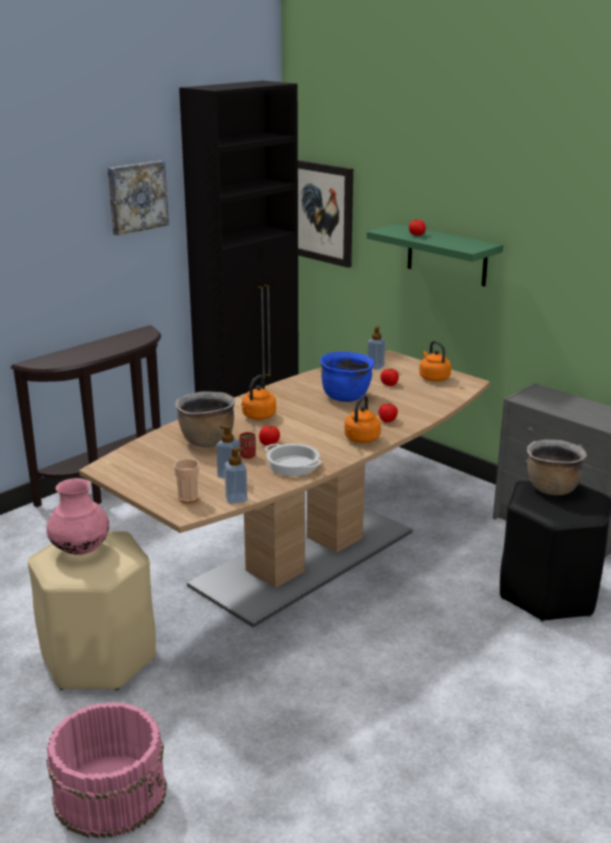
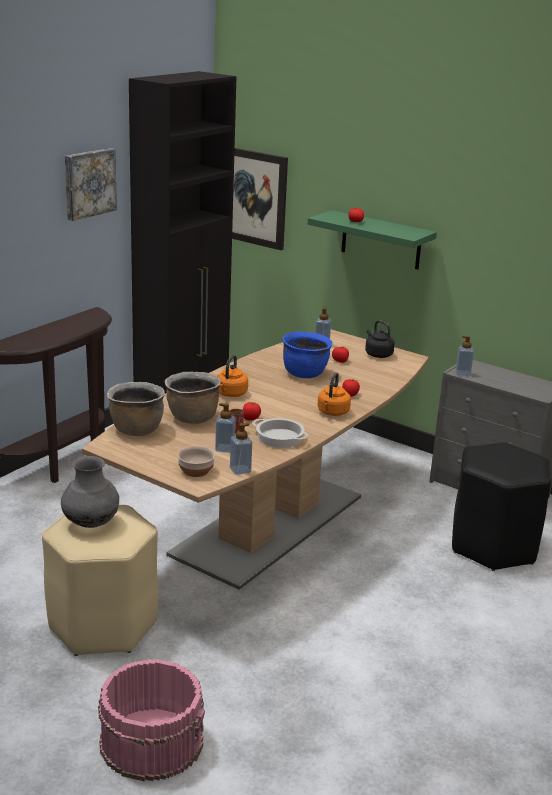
camera: 10 degrees left, 0 degrees up
pink vase [46,478,109,555] -> grey vase [61,456,119,528]
cup [174,459,199,503] -> bowl [177,446,215,477]
orange kettle [419,341,451,382] -> black kettle [365,320,395,358]
brown cooking pot [527,440,587,495] -> brown cooking pot moved to [107,382,165,436]
none -> soap dispenser [456,336,474,376]

